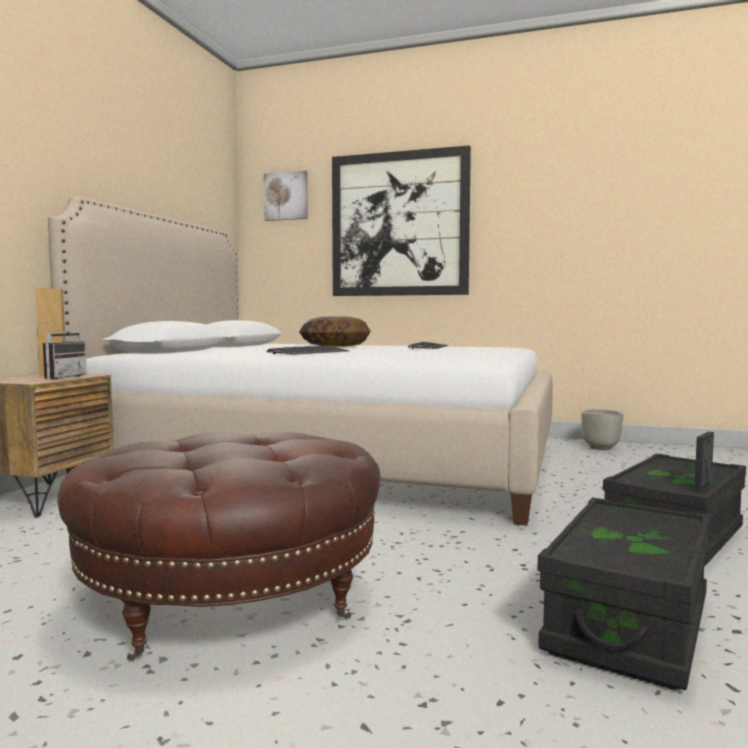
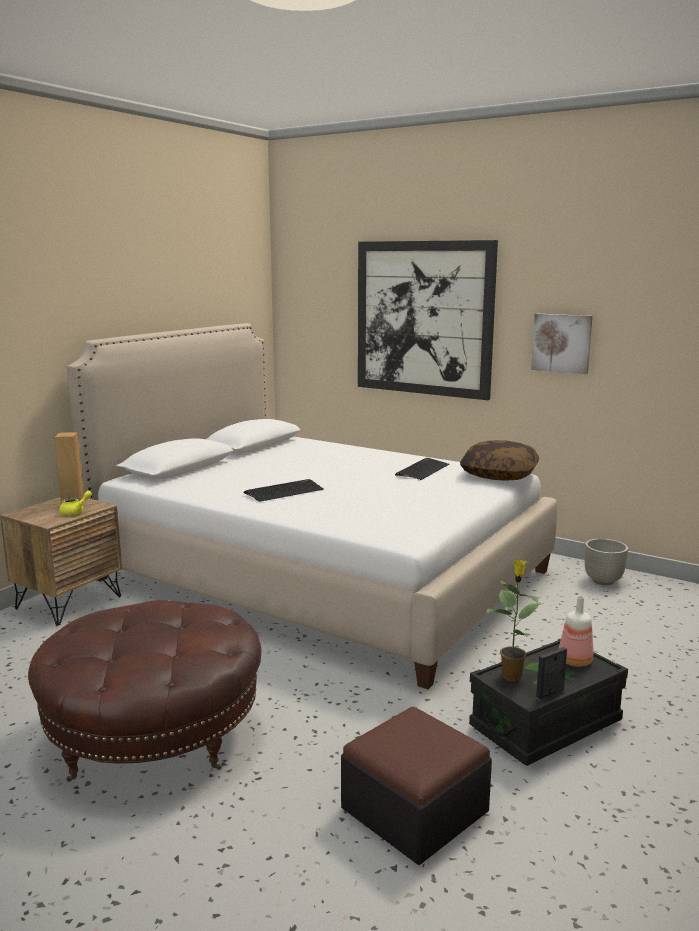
camera: 15 degrees right, 10 degrees up
radio [43,322,87,379] -> yellow teapot [59,491,92,515]
picture [264,171,308,221] -> picture moved to [531,313,593,374]
pillow [299,317,371,347] -> pillow moved to [460,440,539,481]
black storage box [537,497,710,690] -> ottoman [341,707,492,865]
none -> potted plant [486,559,544,682]
none -> bottle [559,596,594,667]

